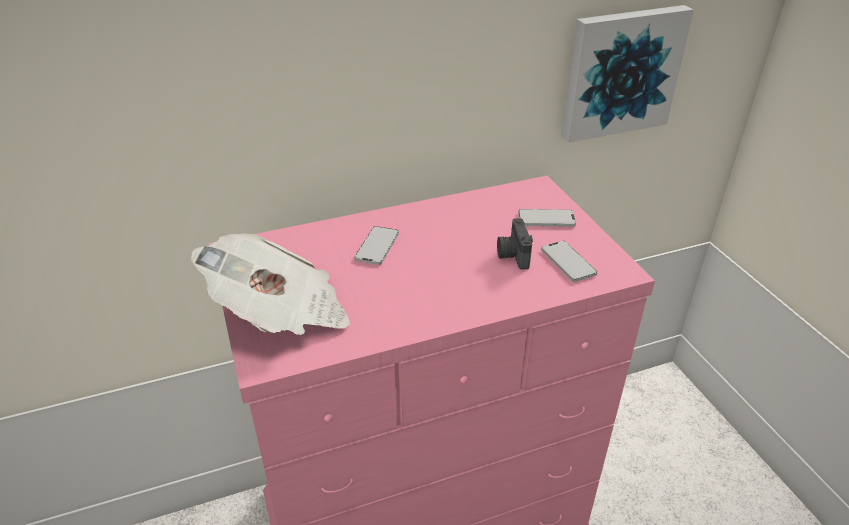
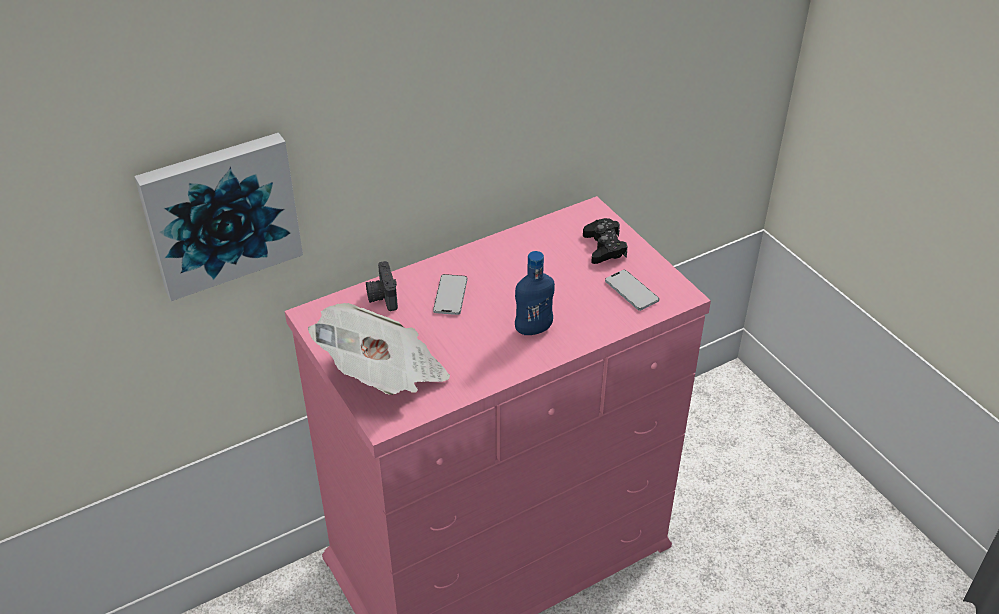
camera: 10 degrees left, 5 degrees up
camera [497,218,533,270] -> camera moved to [366,261,398,311]
phone [518,209,576,227] -> black game controller [583,218,627,264]
picture [561,5,694,143] -> picture moved to [134,133,303,301]
none -> blue bottle [515,251,555,335]

